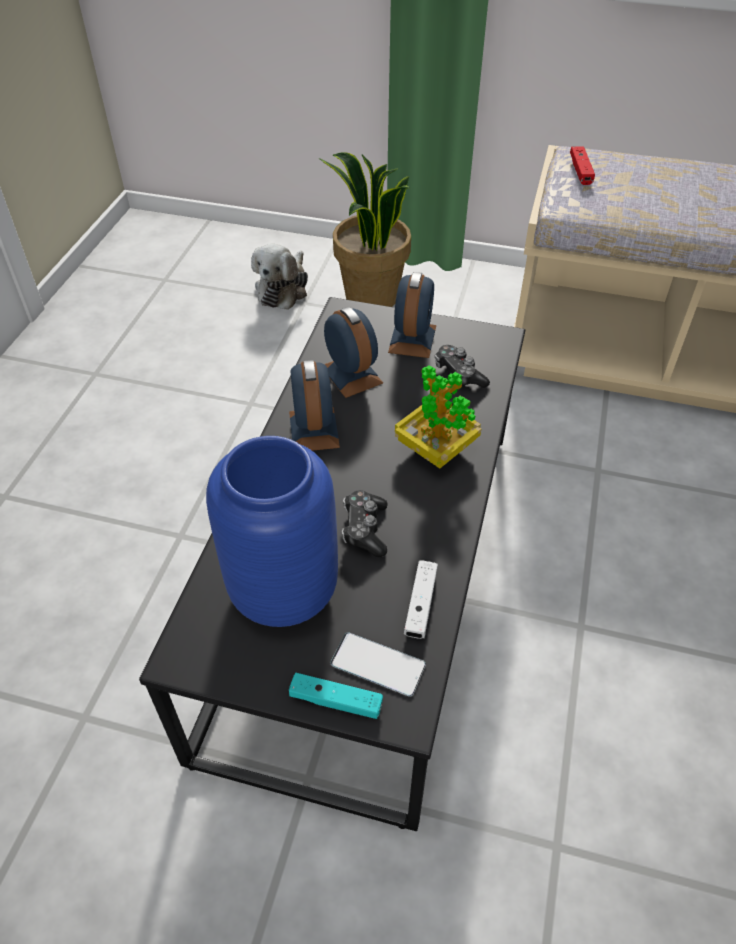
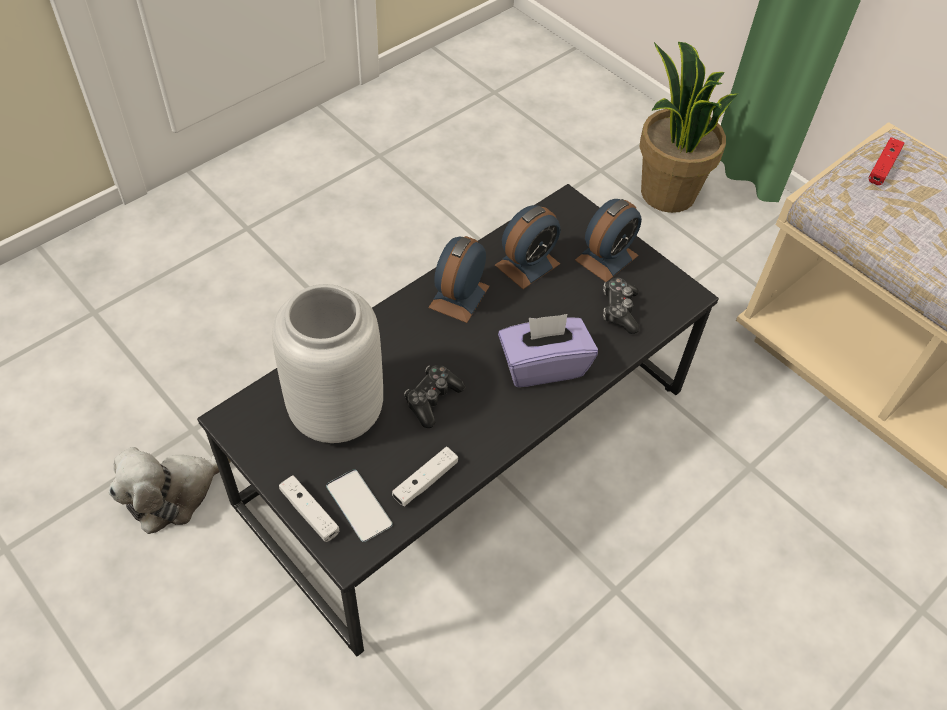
camera: 30 degrees right, 5 degrees up
blue vase [206,436,338,627] -> grey vase [272,284,383,443]
plush toy [251,244,308,310] -> plush toy moved to [109,447,231,534]
turquoise game controller [289,673,383,719] -> white game controller [279,475,339,542]
alarm clock [324,307,383,398] -> alarm clock turned 45 degrees clockwise [495,205,560,289]
potted plant [395,365,481,468] -> purple tissue box [498,314,598,387]

